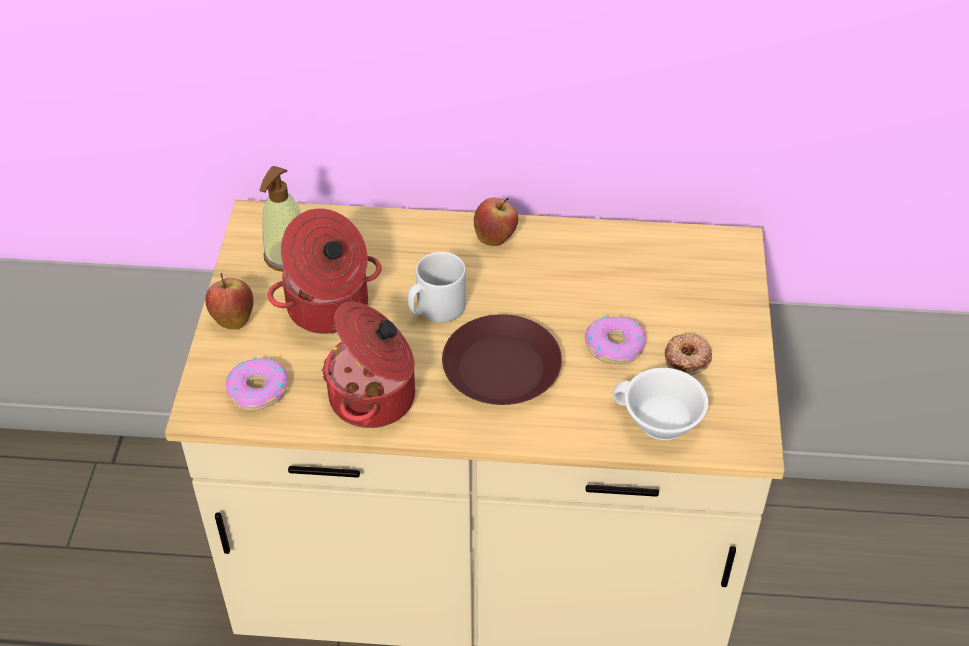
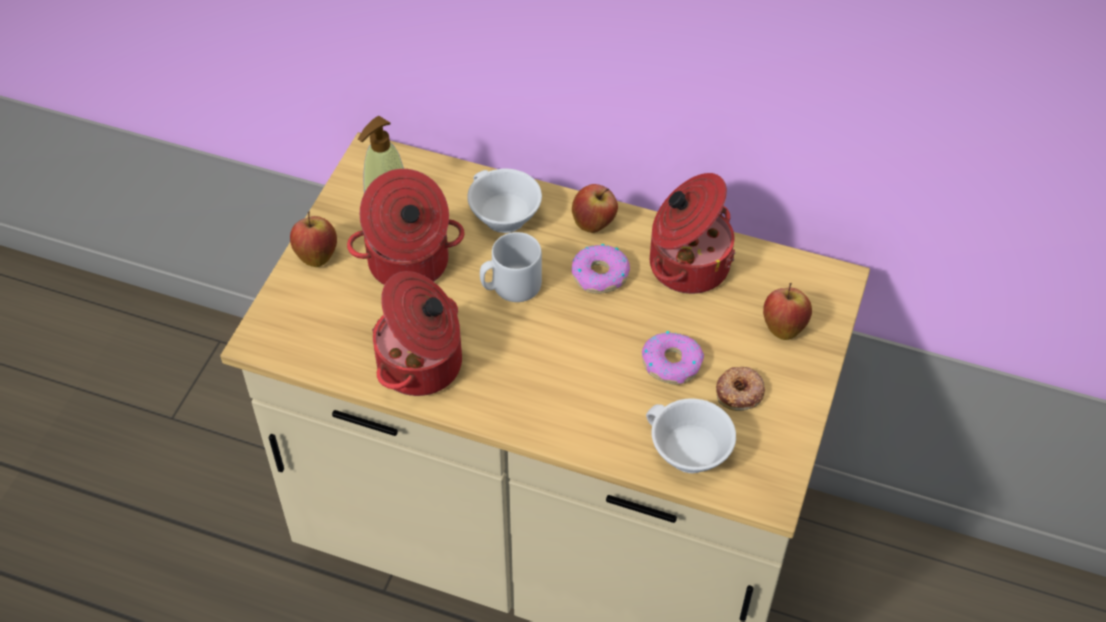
camera: 15 degrees right, 5 degrees up
donut [226,357,289,411] -> donut moved to [572,244,630,294]
brown plate [442,314,562,405] -> none
none -> white cup [467,169,542,233]
none -> cooking pot [650,173,735,294]
none -> apple [763,283,812,340]

